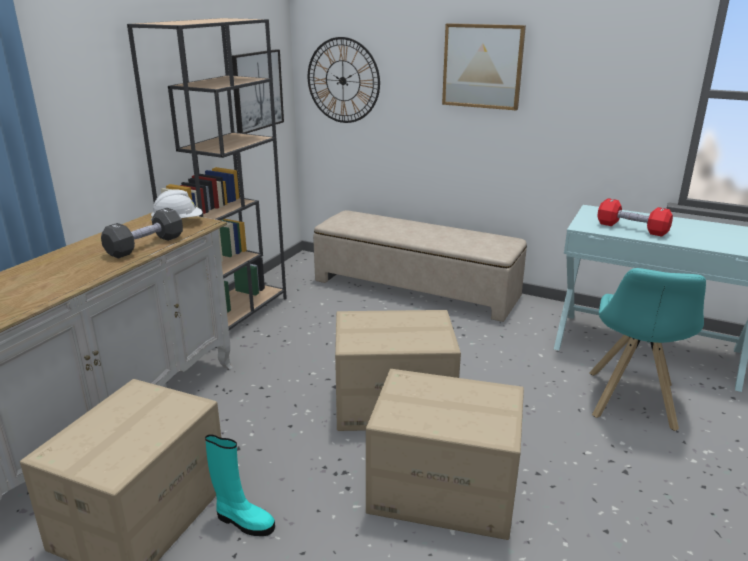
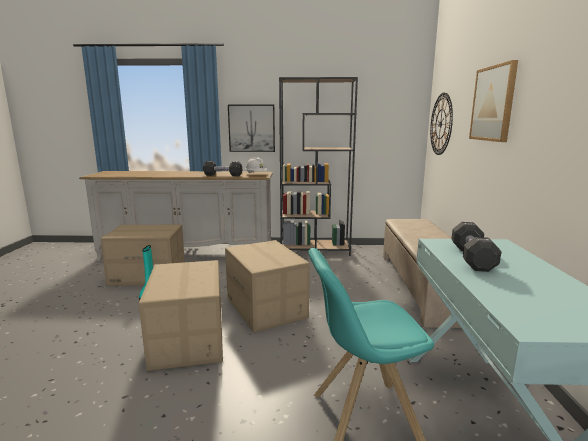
camera: 65 degrees right, 10 degrees down
picture [232,49,284,134] -> picture moved to [228,105,275,152]
red dumbbell [597,198,673,237] -> black dumbbell [451,222,502,272]

